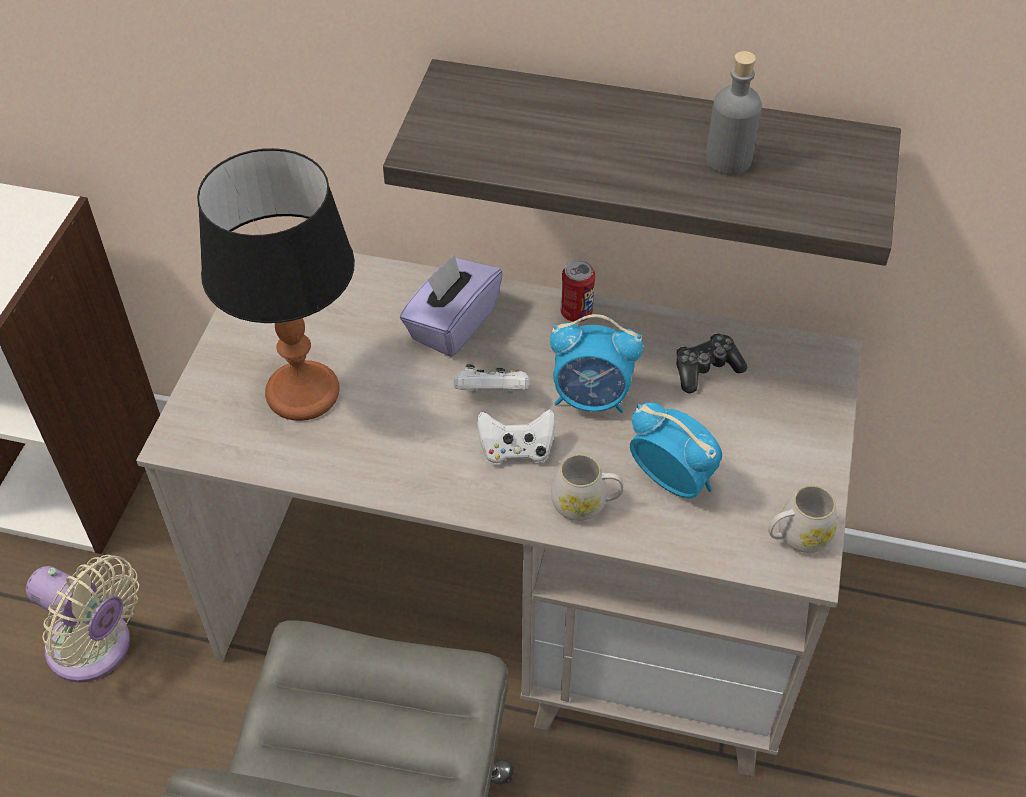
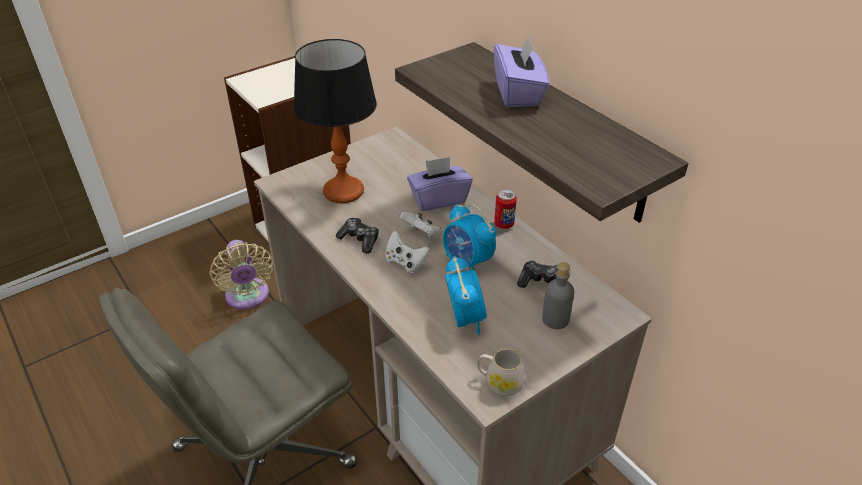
camera: 40 degrees right, 10 degrees down
white mug [551,454,623,521] -> none
grey bottle [706,51,762,175] -> grey bottle moved to [542,262,574,329]
none -> game controller [336,218,379,254]
none -> purple tissue box [494,36,549,107]

